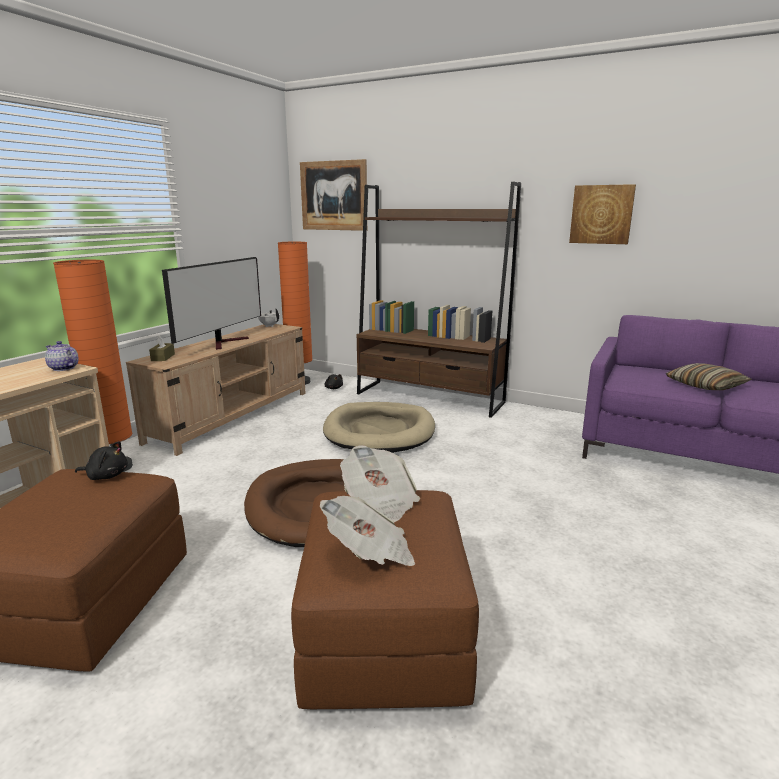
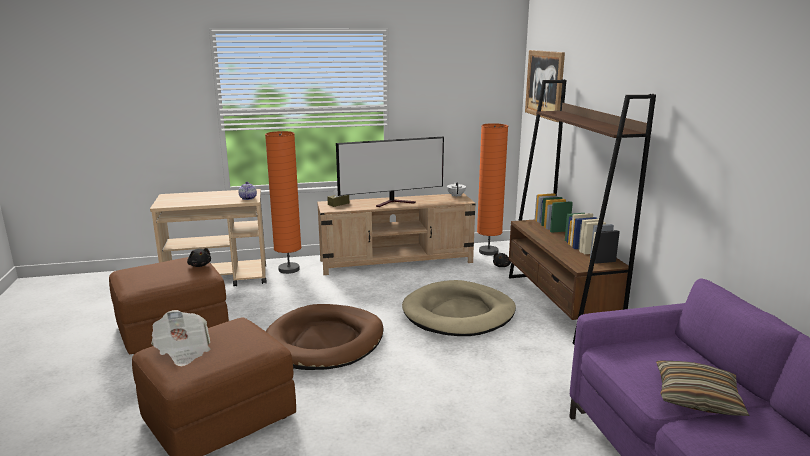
camera: 50 degrees right, 0 degrees up
newspaper [340,445,420,522] -> none
picture [569,184,636,244] -> none

